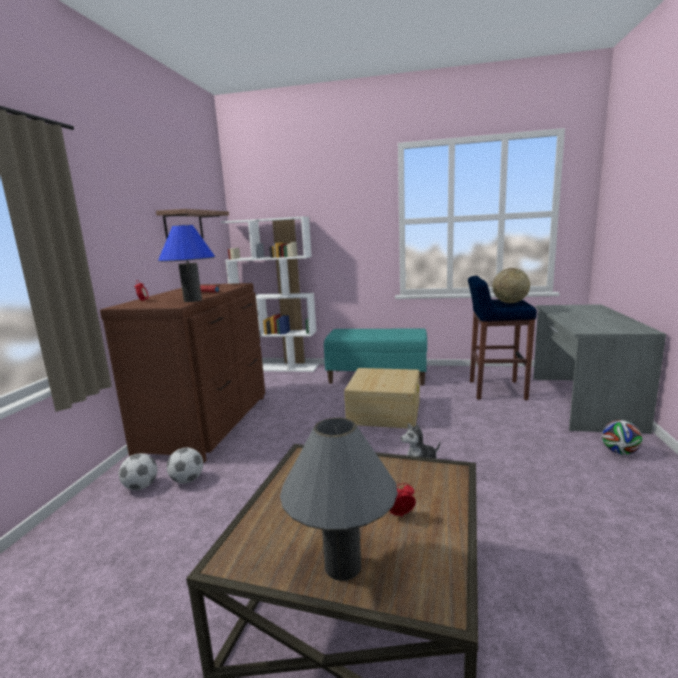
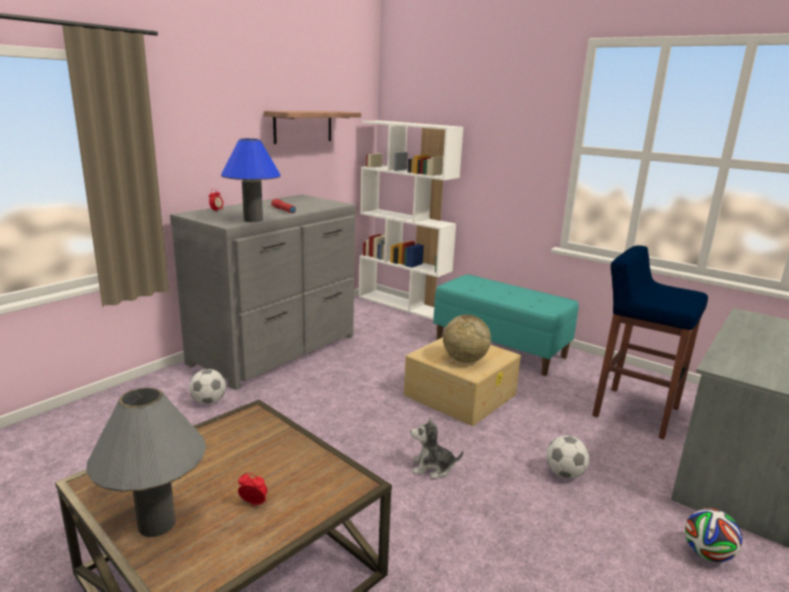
camera: 25 degrees right, 5 degrees up
brown dresser [100,283,265,463] -> grey dresser [170,195,356,390]
football [119,453,157,490] -> football moved to [546,435,590,479]
globe [492,268,530,303] -> globe moved to [443,315,491,363]

